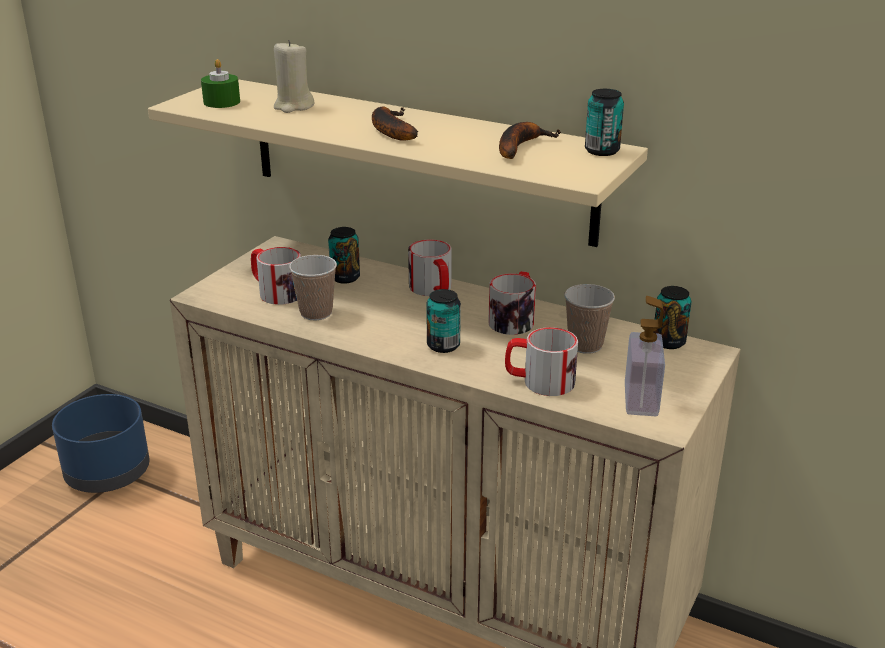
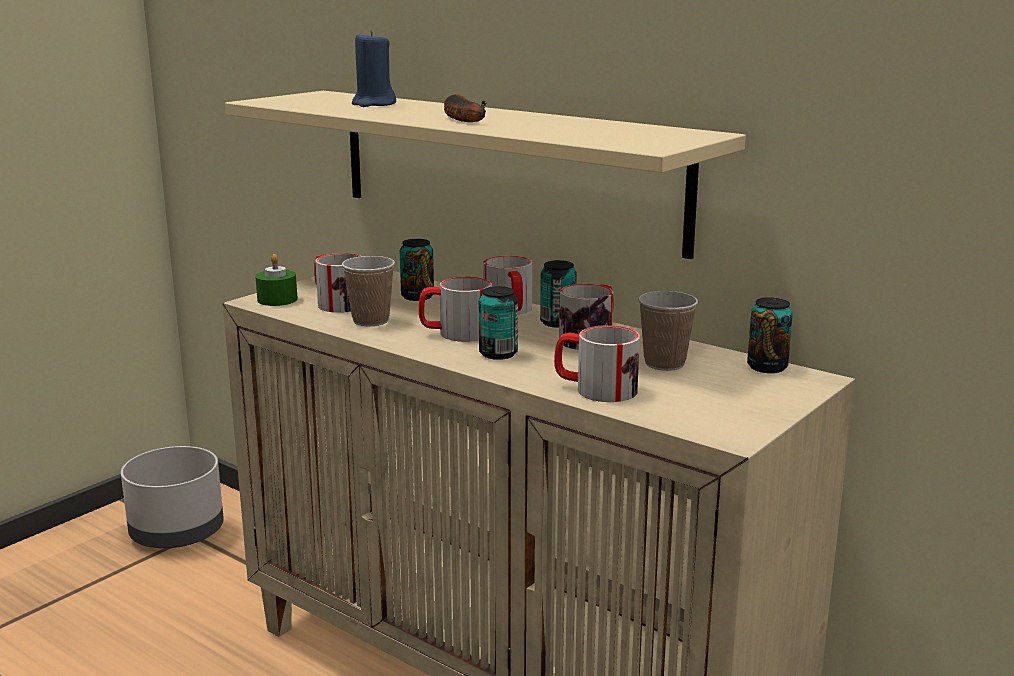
camera: 10 degrees right, 10 degrees down
blue planter [52,394,150,493] -> grey planter [121,446,224,548]
green candle [201,59,240,108] -> green candle moved to [255,254,298,306]
beige candle [274,40,315,113] -> blue candle [352,30,396,107]
banana [499,122,561,159] -> none
can [585,89,624,156] -> can moved to [540,260,577,328]
soap dispenser [625,296,665,416] -> none
none -> mug [419,277,492,342]

